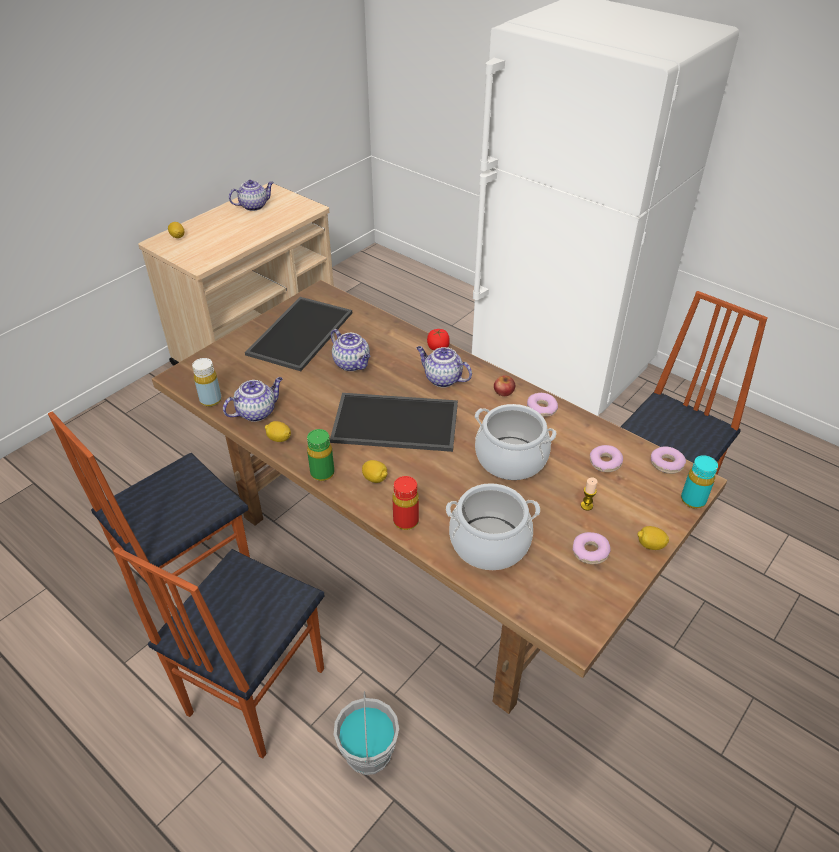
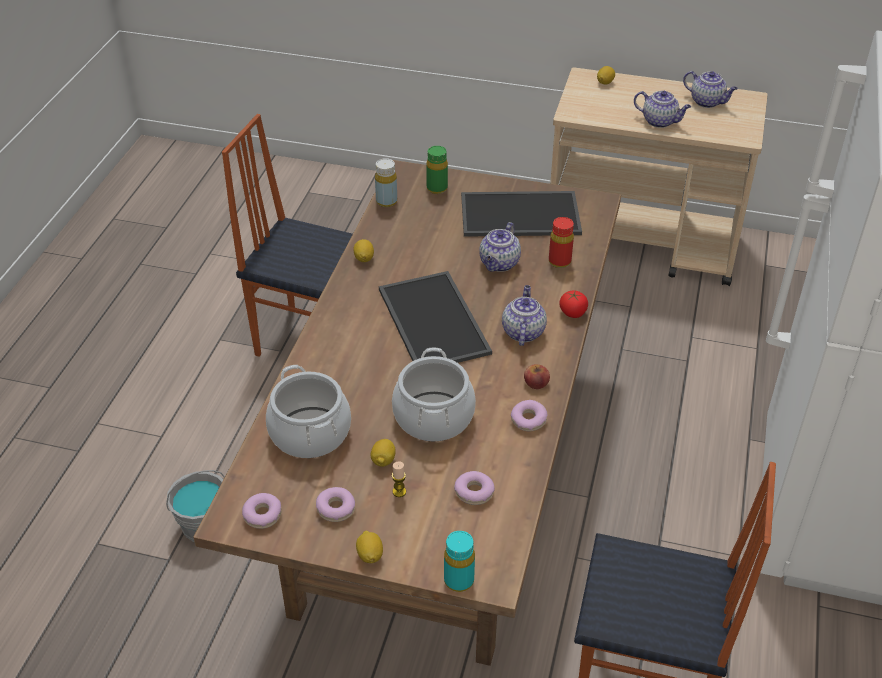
camera: 65 degrees right, 0 degrees up
chair [113,547,325,759] -> none
teapot [223,377,283,422] -> teapot moved to [634,91,691,128]
green bottle [307,429,334,481] -> green bottle moved to [426,146,448,194]
lemon [362,460,388,483] -> lemon moved to [371,439,396,467]
red bottle [392,476,419,530] -> red bottle moved to [549,217,574,268]
donut [651,446,686,474] -> donut moved to [242,493,282,529]

